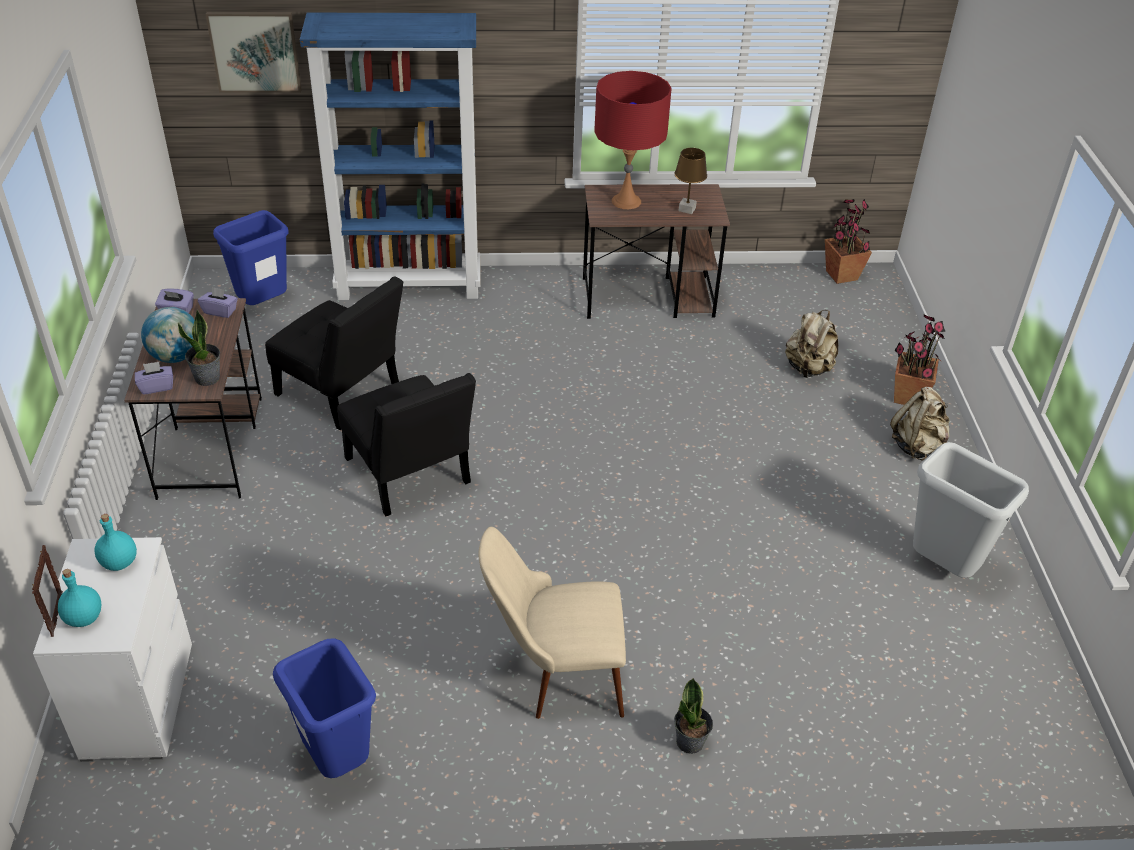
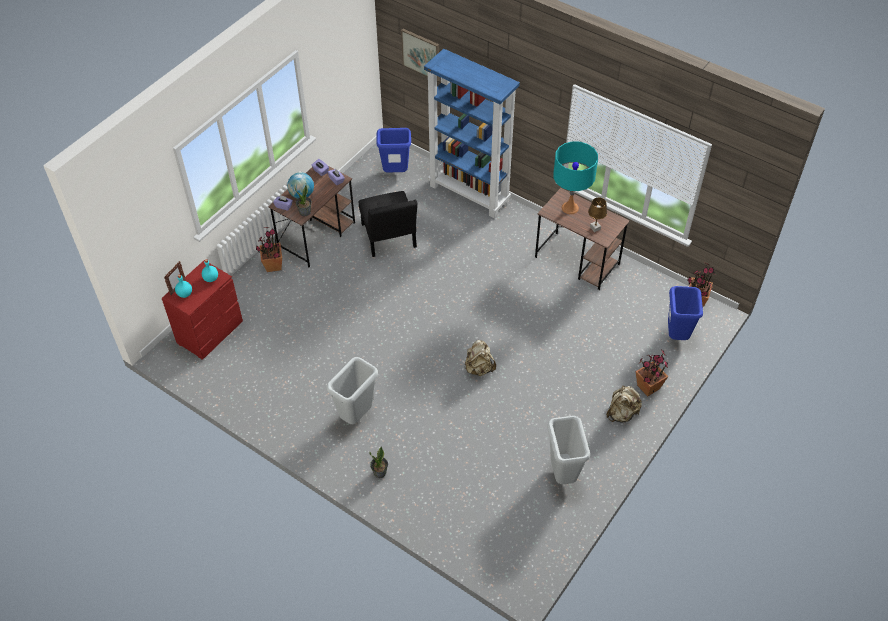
camera: 40 degrees right, 10 degrees up
white dresser [33,537,192,762] -> red dresser [162,260,243,359]
blue trash can [273,638,376,778] -> blue trash can moved to [668,286,703,340]
black chair [337,373,476,516] -> none
beige chair [479,527,626,719] -> grey trash can [326,357,378,424]
red table lamp [594,71,672,209] -> turquoise table lamp [554,141,598,214]
beige backpack [785,310,838,378] -> beige backpack moved to [465,340,496,376]
none -> potted plant [256,227,282,272]

